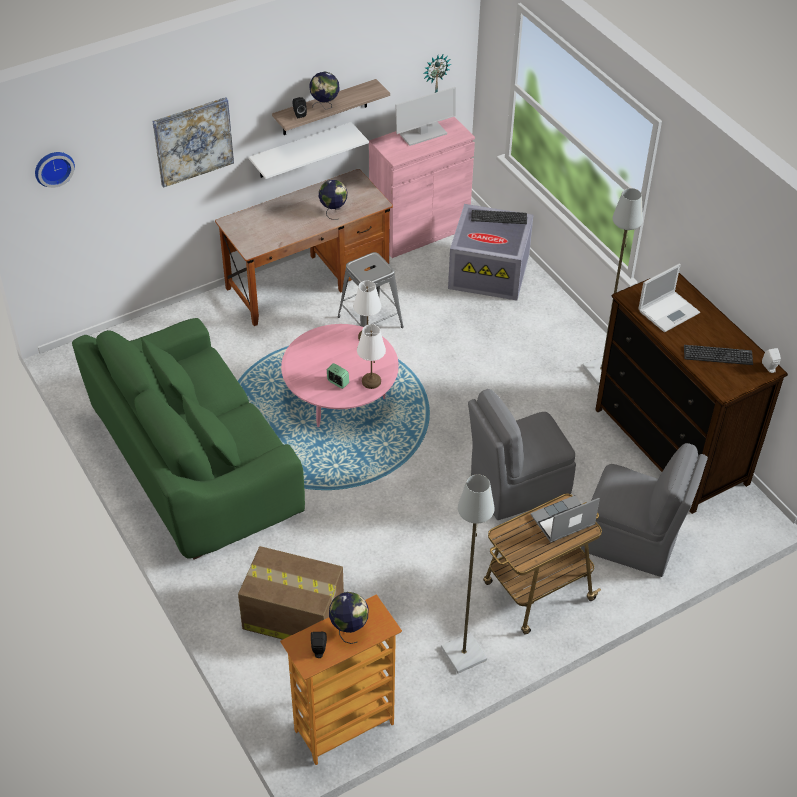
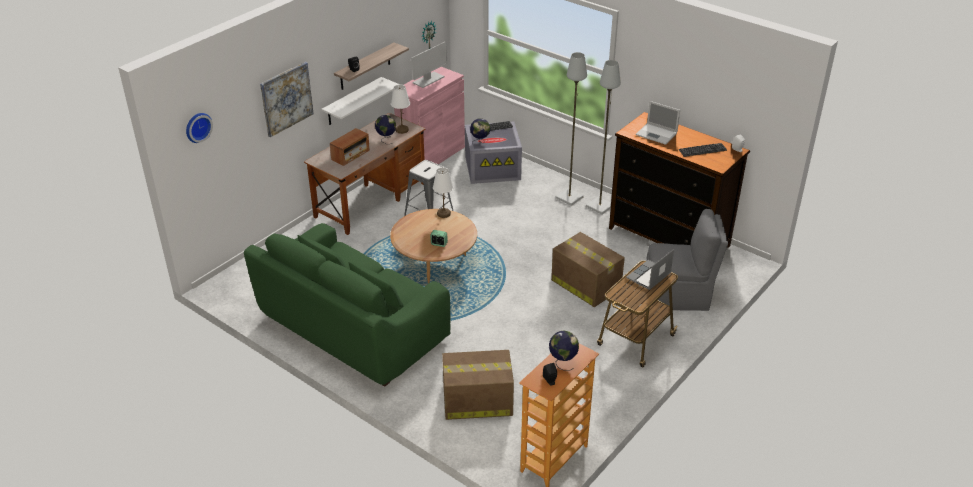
camera: 20 degrees left, 10 degrees down
pink coffee table [281,324,399,428] -> brown coffee table [390,209,477,284]
globe [309,72,339,110] -> globe moved to [470,119,490,144]
white table lamp [357,324,386,389] -> white table lamp moved to [391,85,410,134]
grey floor lamp [441,474,494,674] -> grey floor lamp moved to [556,52,587,206]
grey chair [468,389,576,520] -> cardboard box [551,232,625,307]
laptop [638,264,700,332] -> laptop turned 90 degrees clockwise [636,101,680,145]
none -> radio [330,128,370,166]

